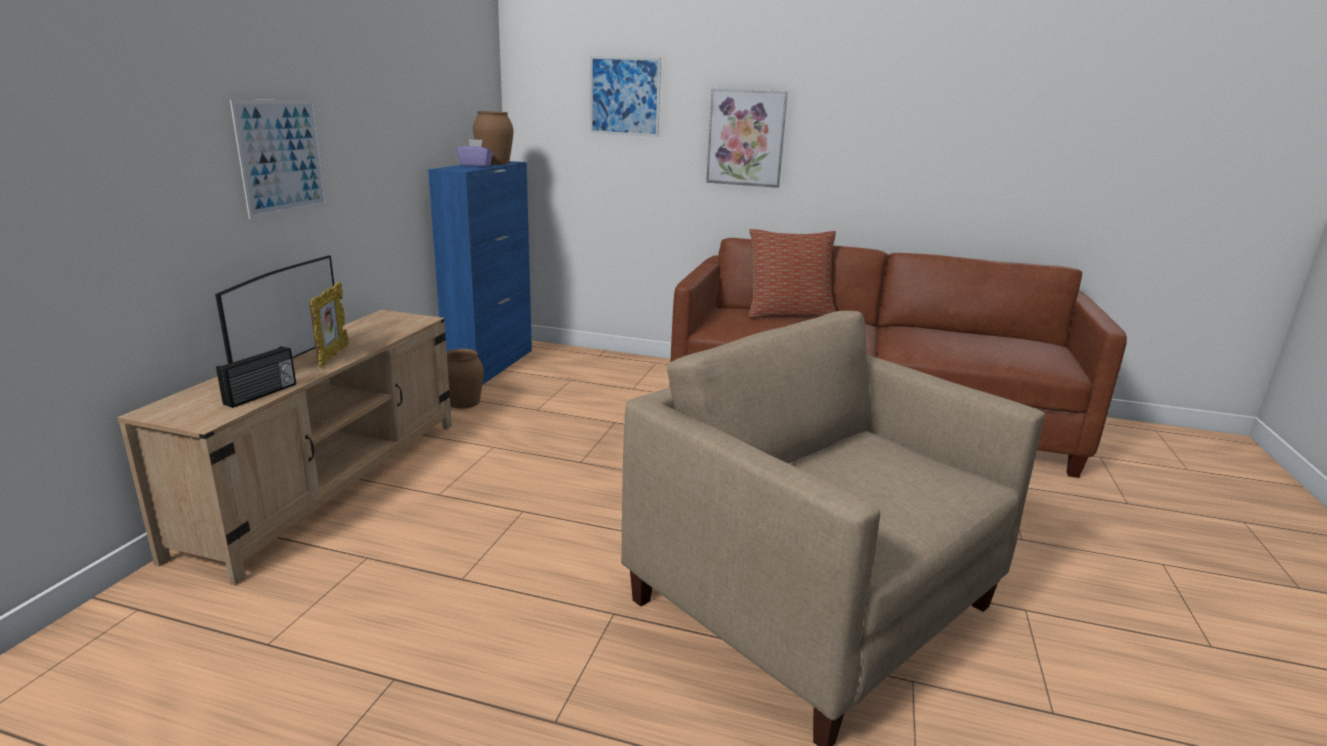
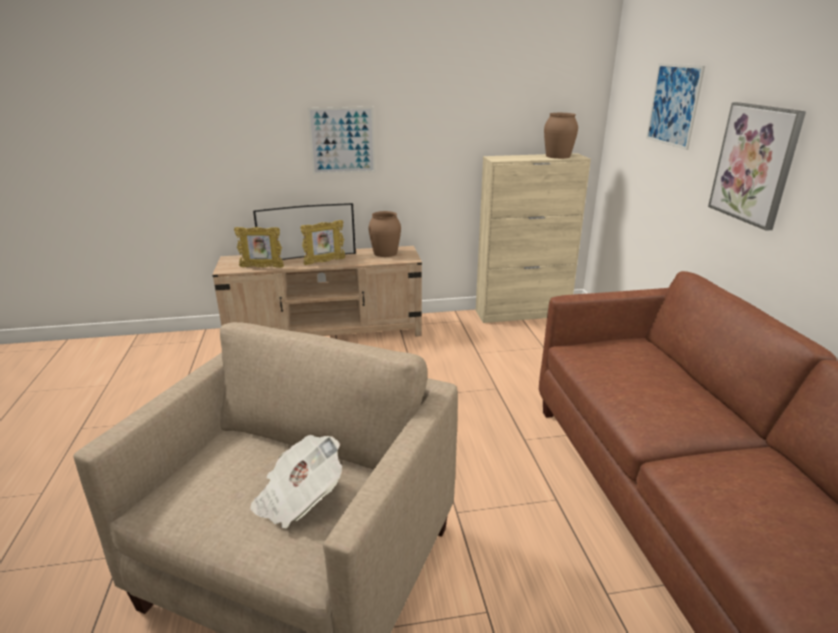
camera: 65 degrees right, 5 degrees up
radio [216,346,296,408] -> picture frame [234,227,284,268]
blue cabinet [428,161,532,385] -> beige cabinet [476,153,591,323]
brown vase [447,349,484,409] -> brown vase moved to [368,211,401,257]
purple tissue box [456,139,493,167] -> none
pillow [749,229,836,318] -> none
none -> newspaper [250,435,342,529]

